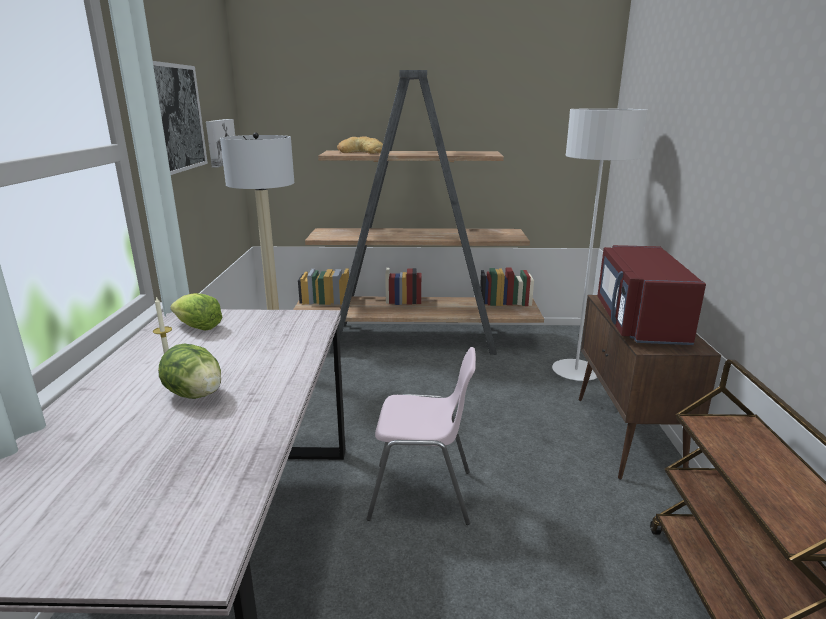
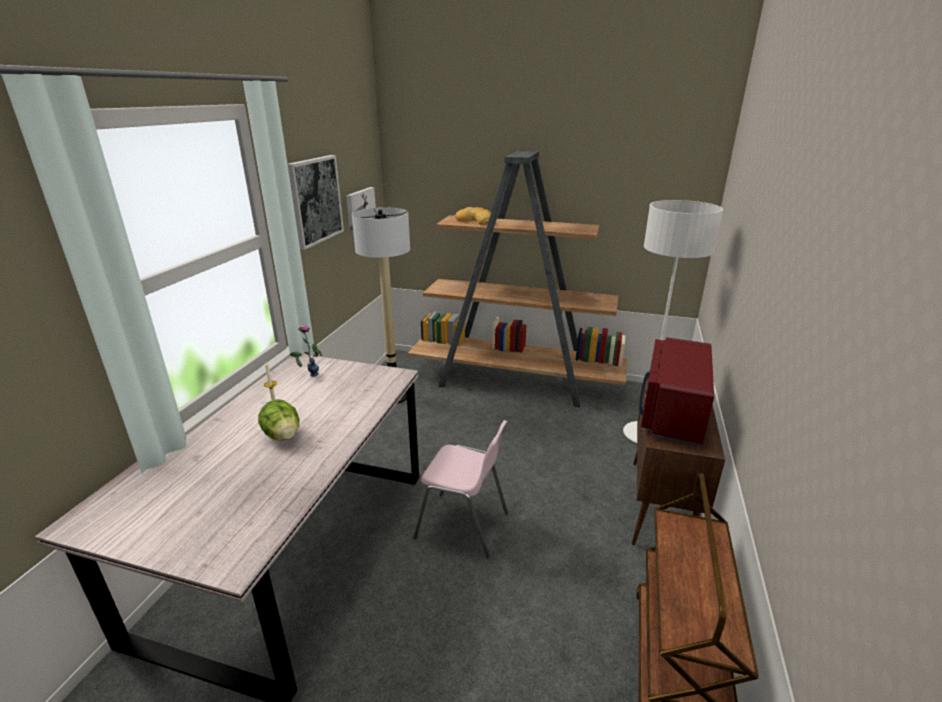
camera: 15 degrees right, 5 degrees up
lettuce [170,293,222,330] -> vase [290,326,322,377]

